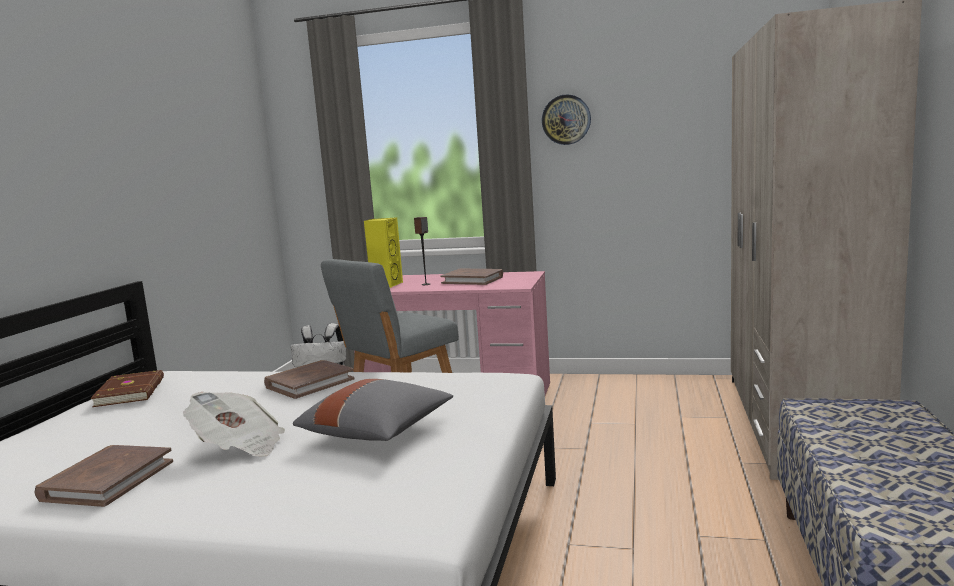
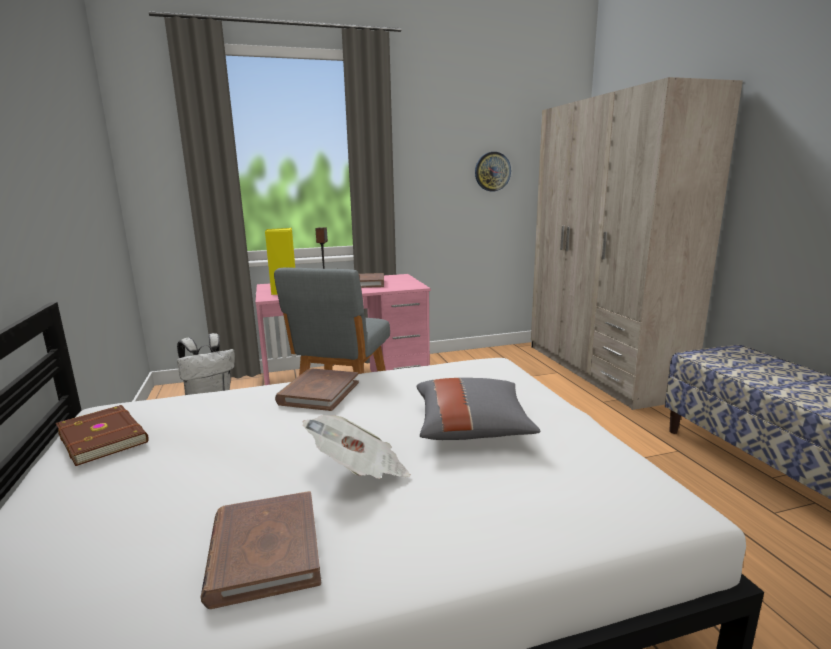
camera: 30 degrees left, 5 degrees up
wall clock [542,94,591,145] -> wall clock moved to [475,152,511,191]

